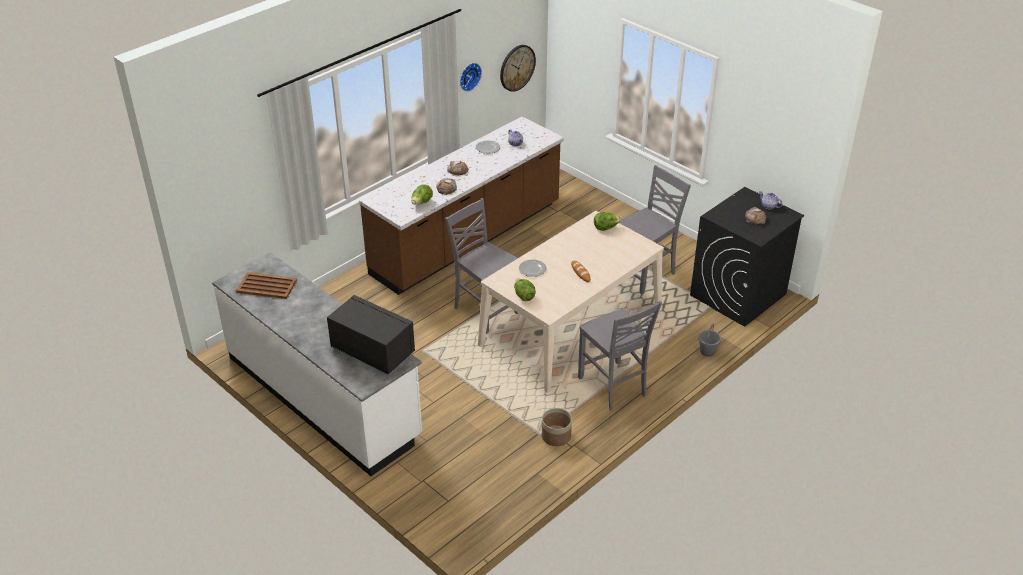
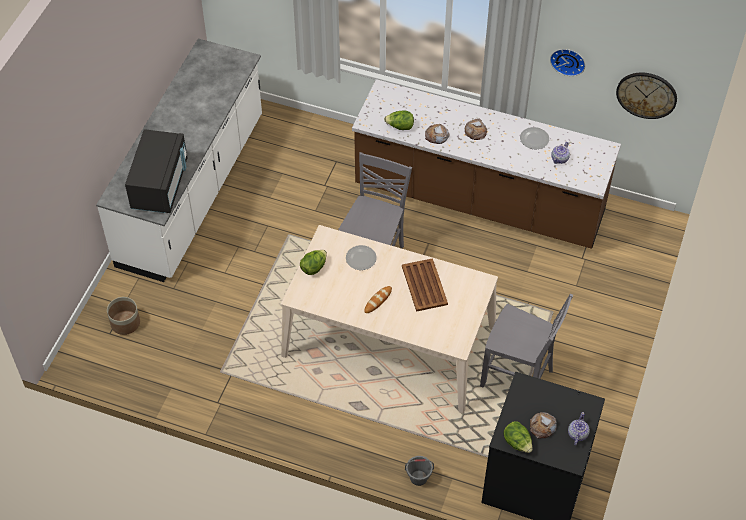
camera: 65 degrees right, 15 degrees up
brown tray [236,272,297,299] -> brown tray moved to [402,258,448,312]
planter [542,408,572,446] -> planter moved to [107,297,140,335]
grey chair [578,301,662,411] -> none
lettuce [594,212,621,231] -> lettuce moved to [503,421,533,453]

